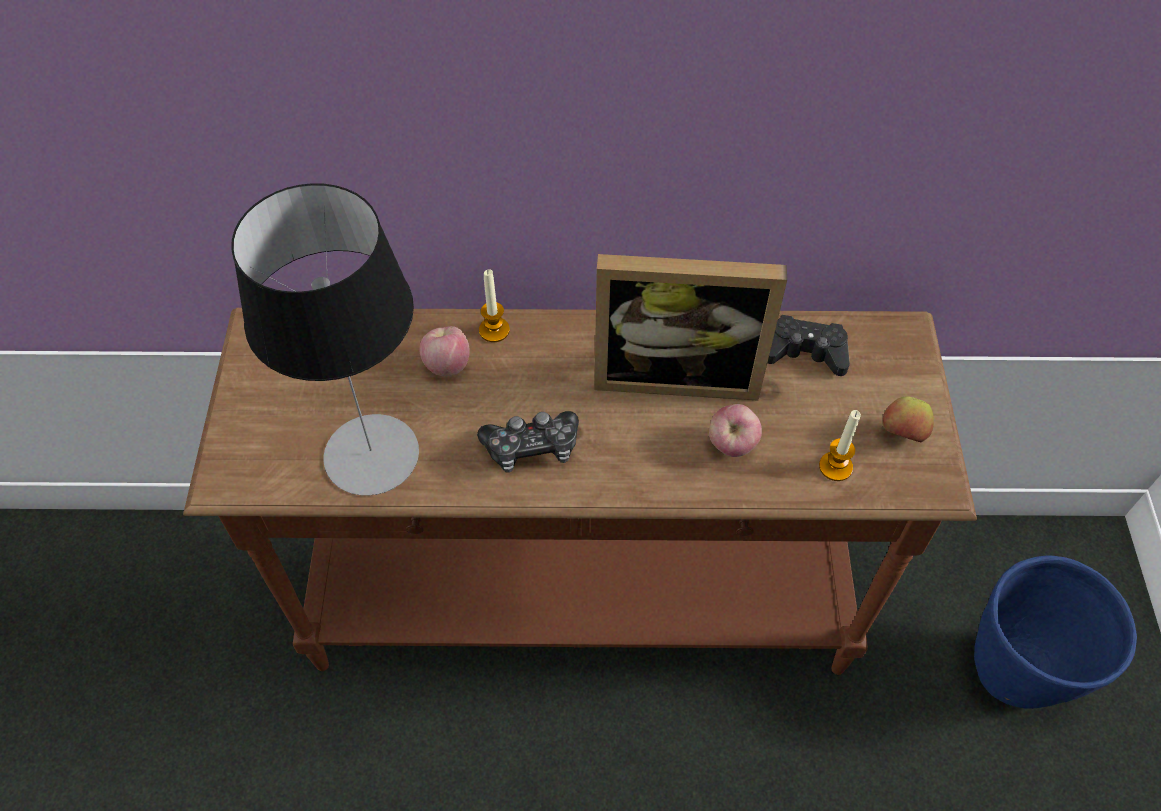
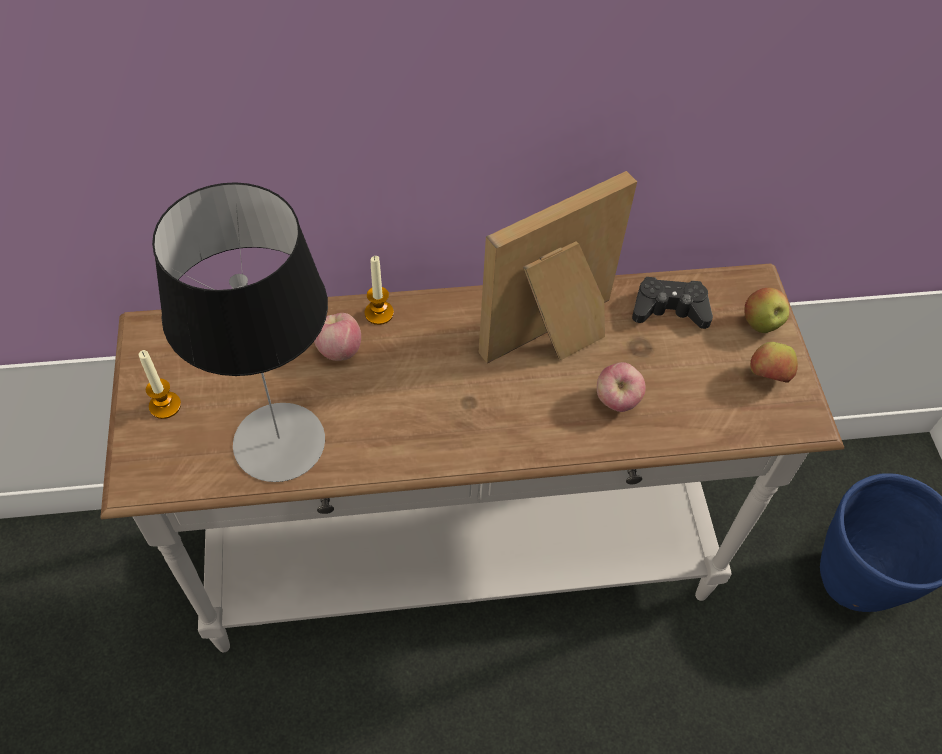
camera: 10 degrees left, 0 degrees up
brown console table [183,308,977,675] -> white console table [100,264,844,652]
game controller [477,411,579,473] -> none
picture frame [594,254,787,401] -> picture frame turned 150 degrees clockwise [479,171,637,363]
candle [819,410,861,481] -> candle moved to [139,350,181,419]
none -> apple [744,288,789,333]

